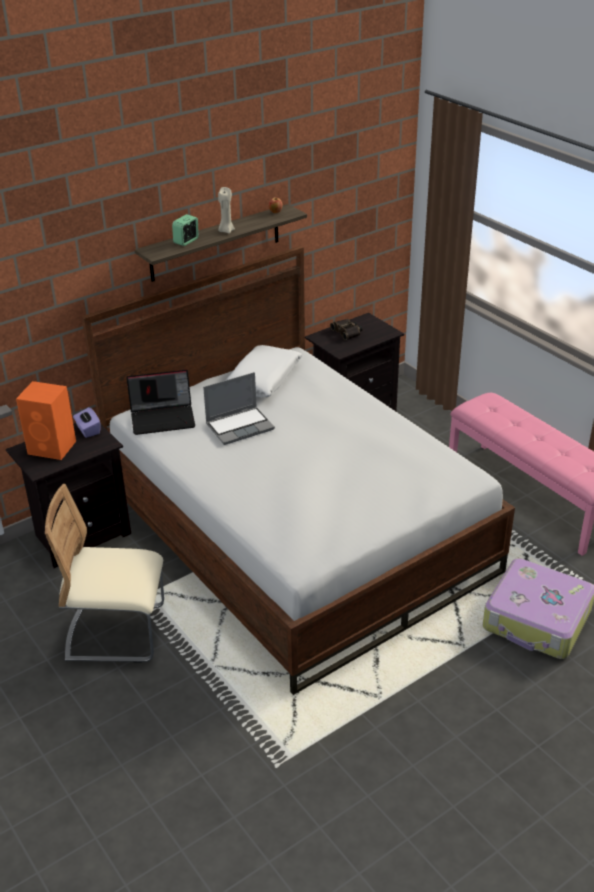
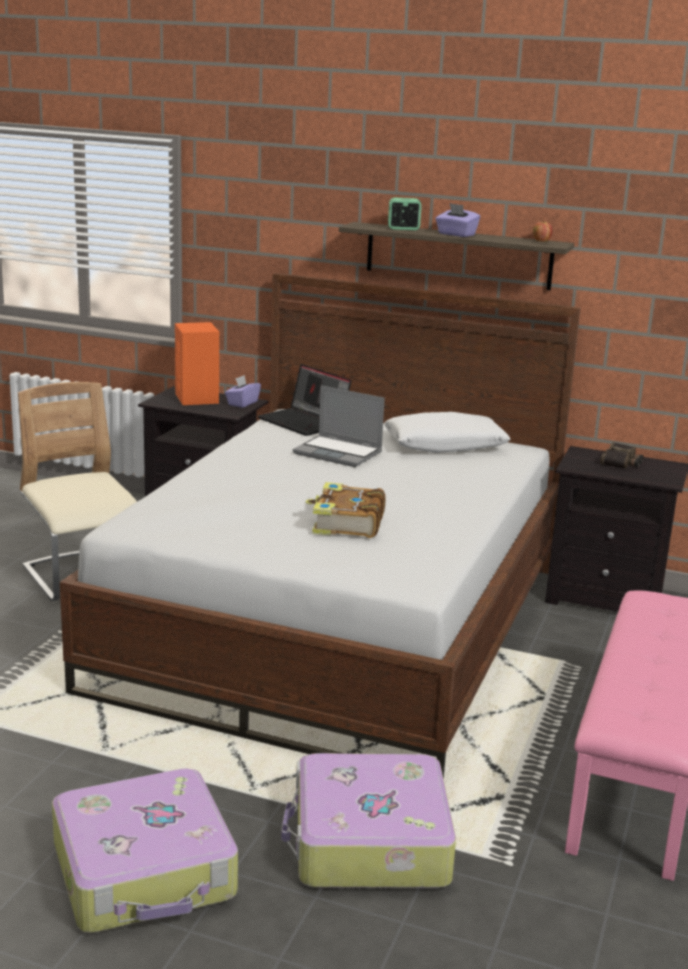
camera: 55 degrees right, 15 degrees down
beige candle [218,187,235,234] -> purple tissue box [436,203,480,237]
none -> suitcase [52,768,238,933]
none -> book [305,482,386,538]

